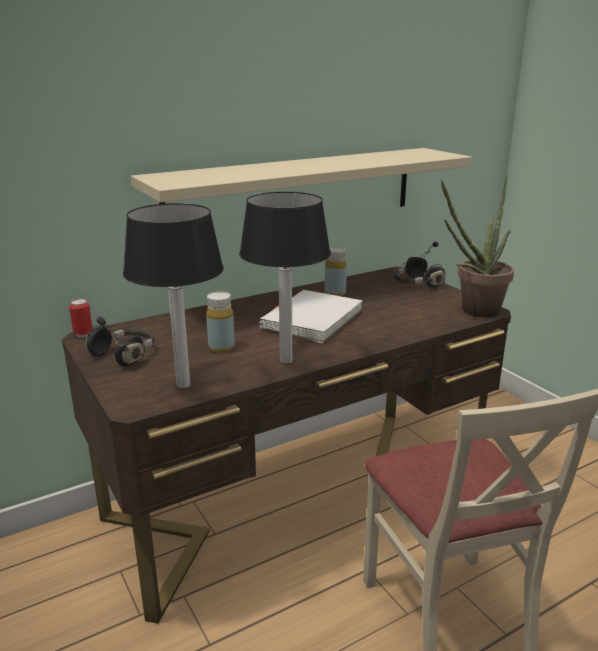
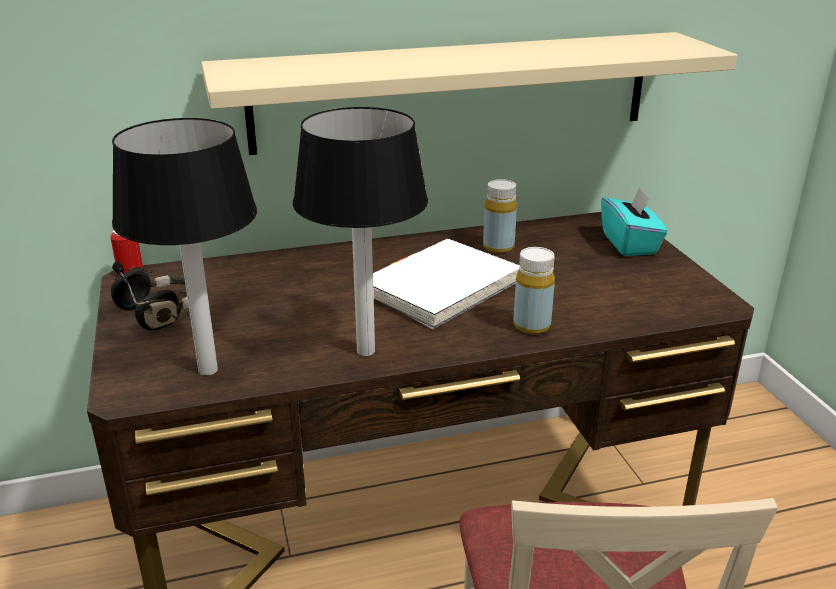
camera: 15 degrees right, 5 degrees up
yellow bottle [206,292,235,353] -> yellow bottle moved to [513,247,555,334]
black headphones [393,242,446,288] -> turquoise tissue box [601,187,668,256]
potted plant [441,174,514,318] -> none

